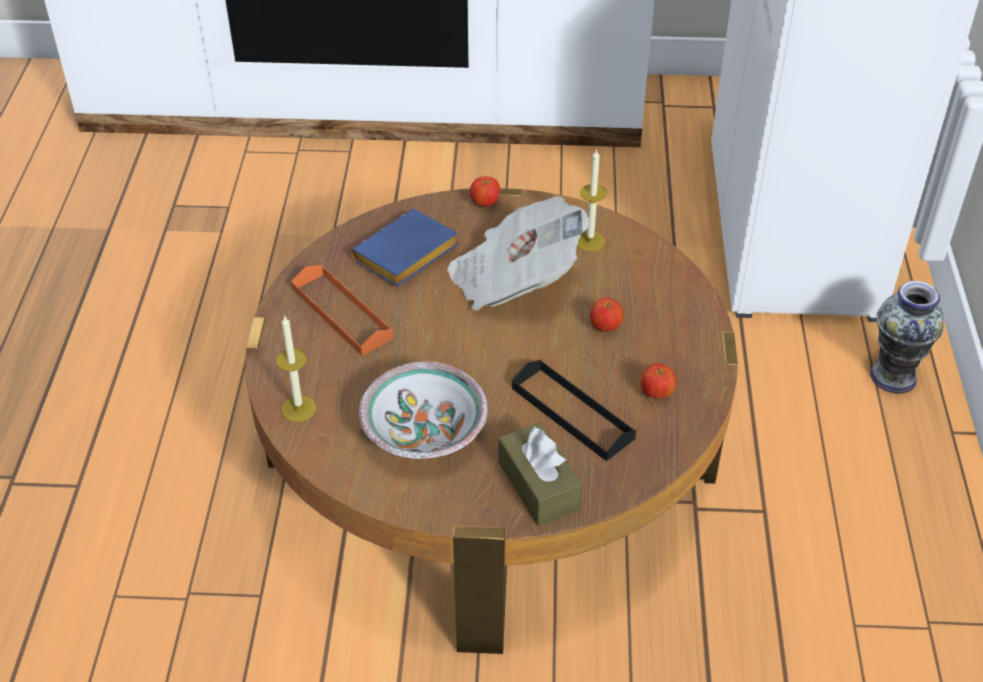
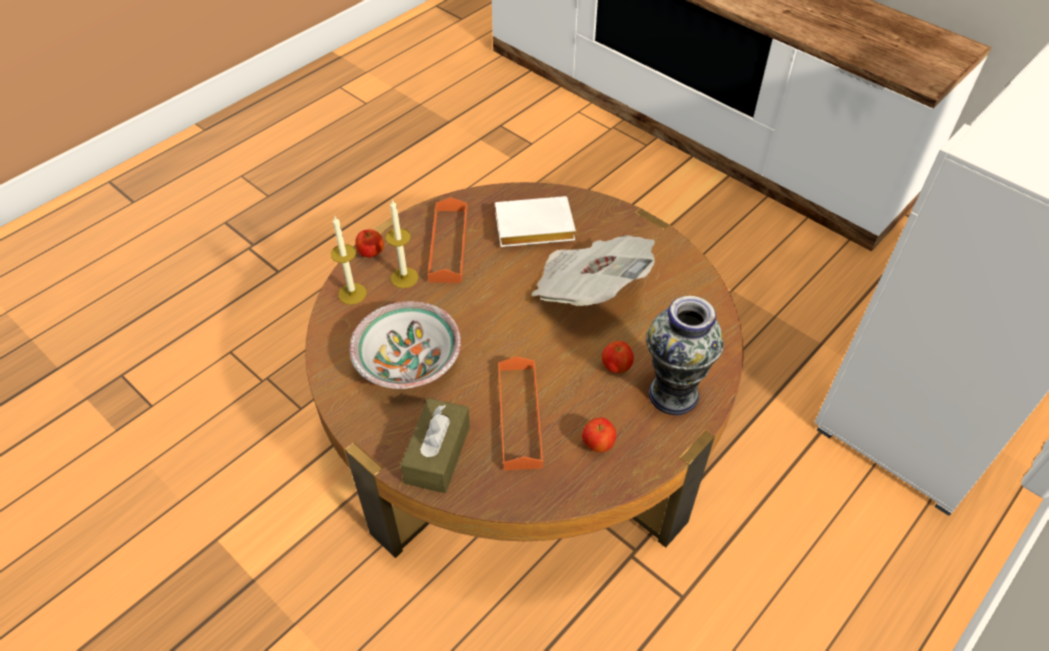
camera: 40 degrees right, 5 degrees up
blue book [351,209,458,287] -> white book [495,196,576,247]
apple [470,176,500,207] -> apple moved to [355,229,384,257]
black tray [512,360,636,461] -> orange tray [498,356,543,470]
candle [577,149,607,252] -> candle moved to [386,199,419,288]
vase [870,281,944,394] -> vase moved to [646,296,724,415]

